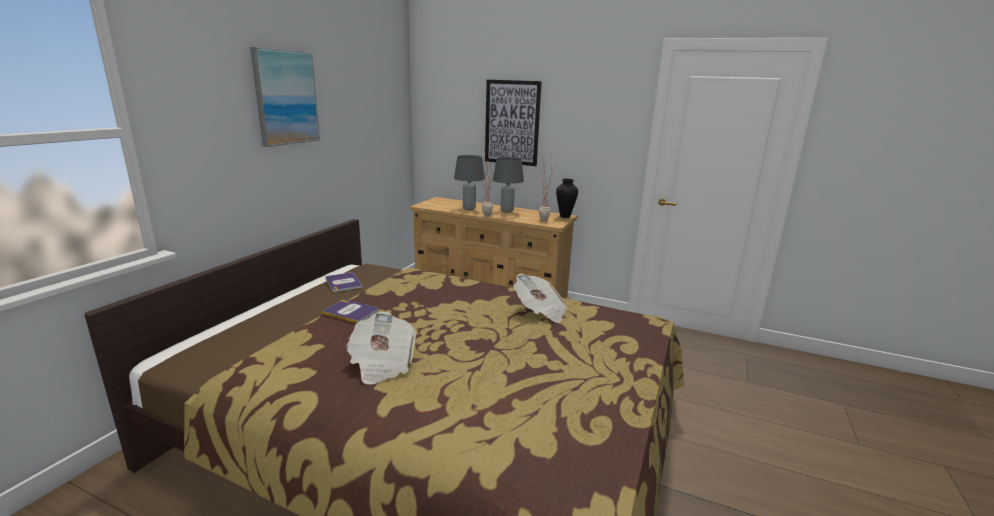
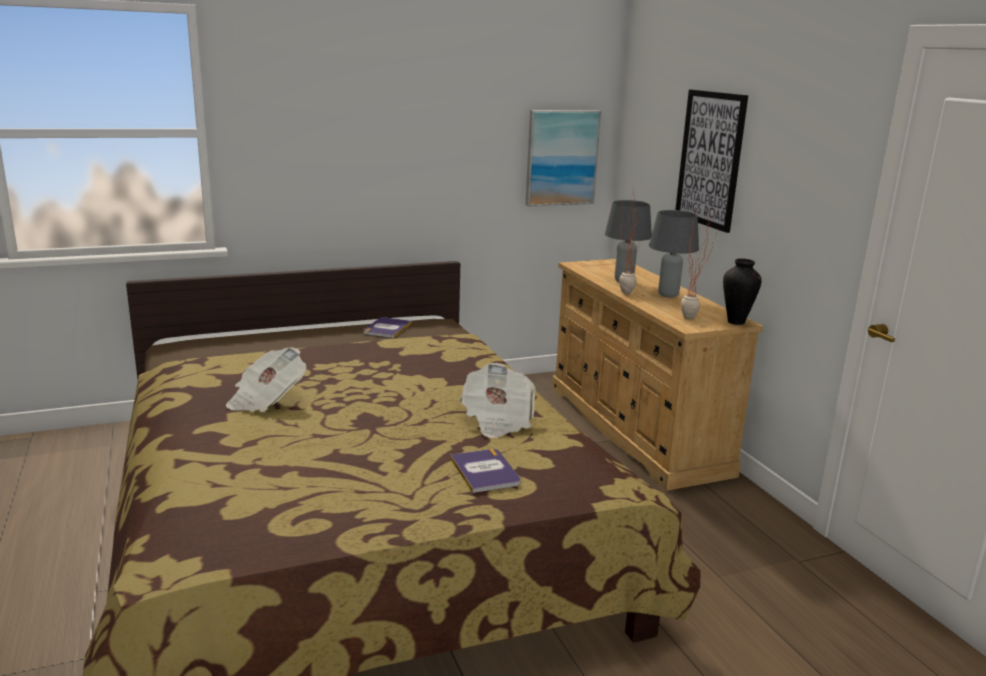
camera: 45 degrees right, 0 degrees up
picture [250,47,320,147] -> picture moved to [526,110,601,206]
book [322,300,378,323] -> book moved to [450,449,520,493]

